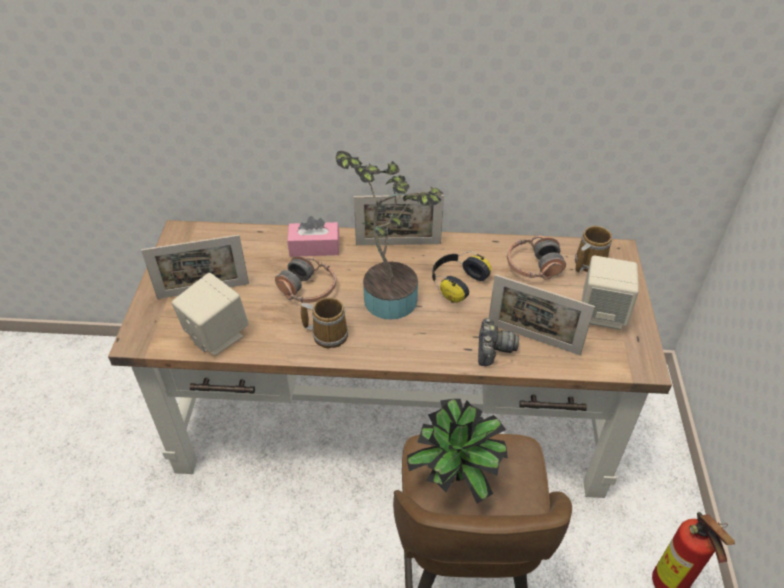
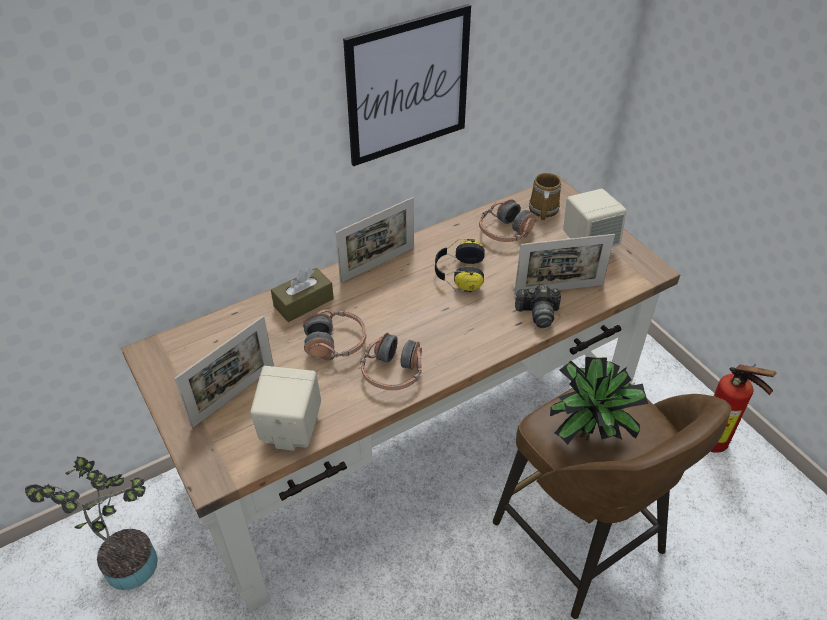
camera: 35 degrees left, 0 degrees up
pink tissue box [287,216,339,257] -> brown tissue box [271,267,334,322]
mug [301,297,348,348] -> headphones [360,333,422,390]
potted plant [336,151,443,320] -> potted plant moved to [25,457,158,590]
camera [478,318,519,366] -> camera turned 120 degrees clockwise [515,285,561,328]
none -> picture [343,4,471,166]

